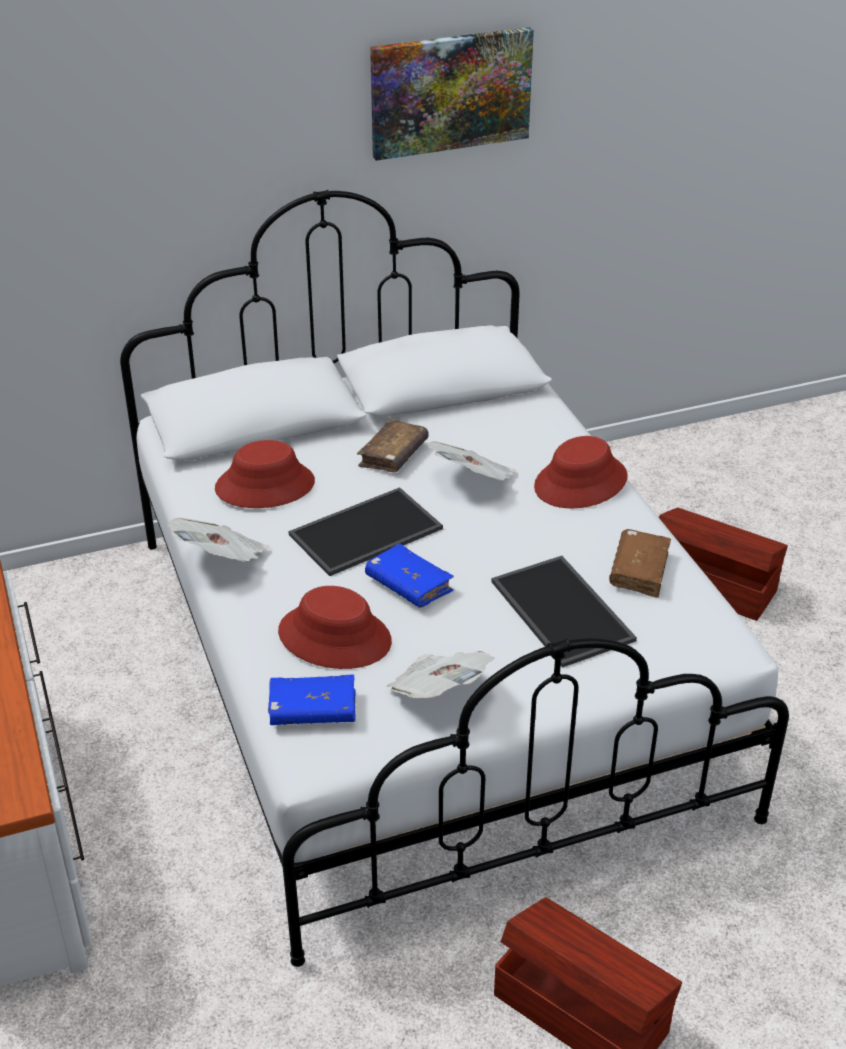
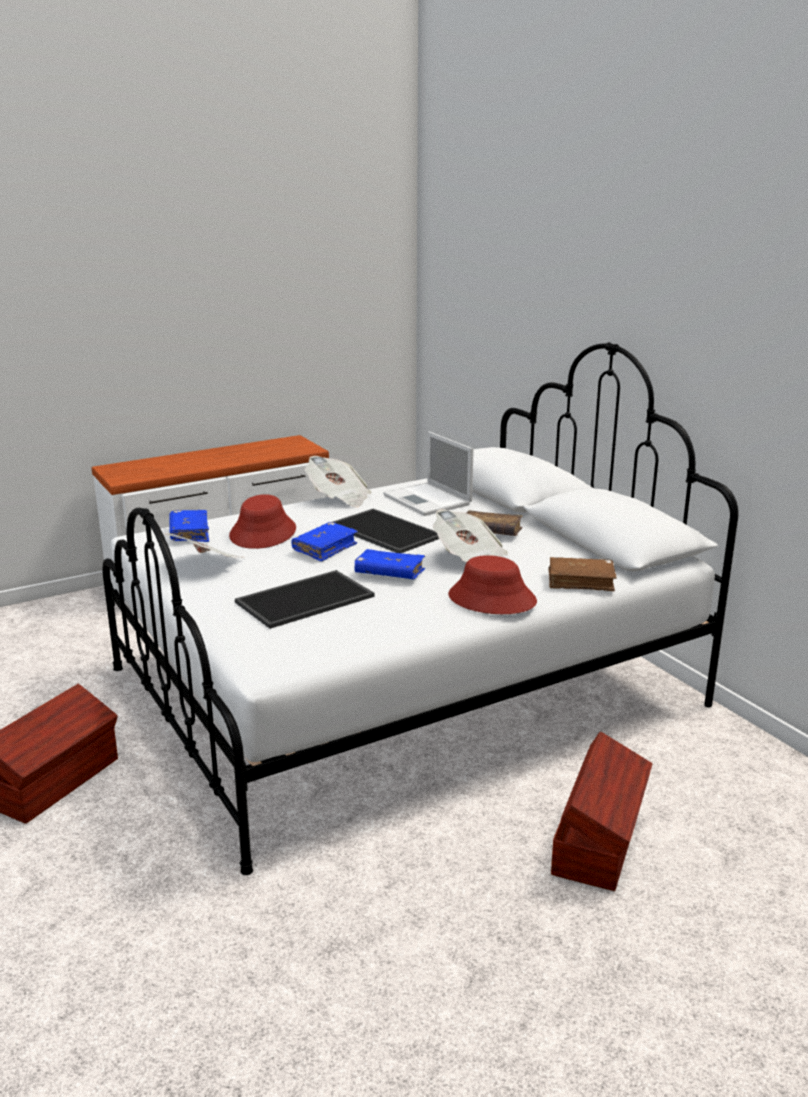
camera: 80 degrees right, 15 degrees down
red hat [215,440,315,508] -> laptop [383,432,474,516]
picture [370,27,534,161] -> none
brown book [609,529,671,598] -> brown book moved to [549,557,617,591]
none -> blue book [355,549,425,579]

